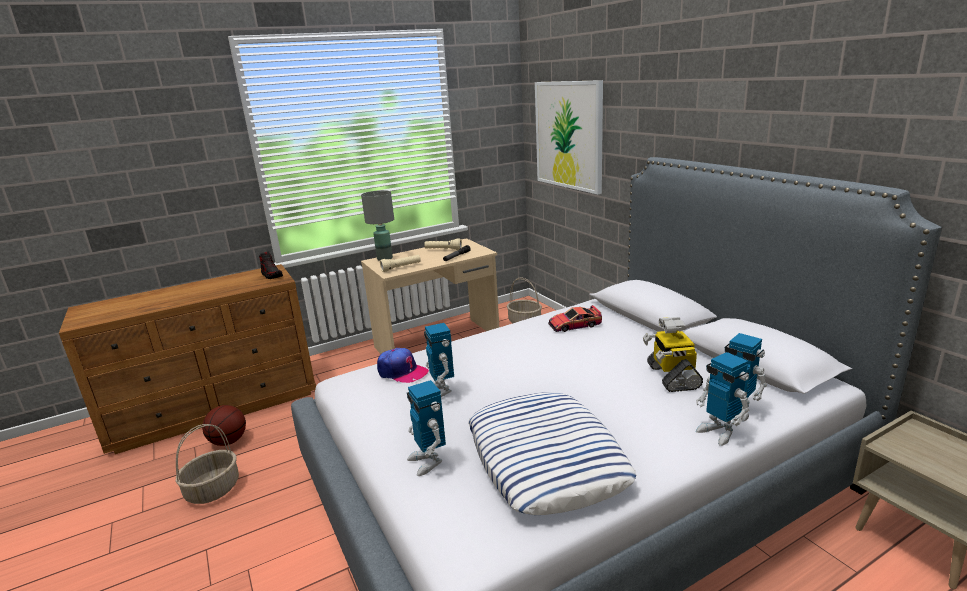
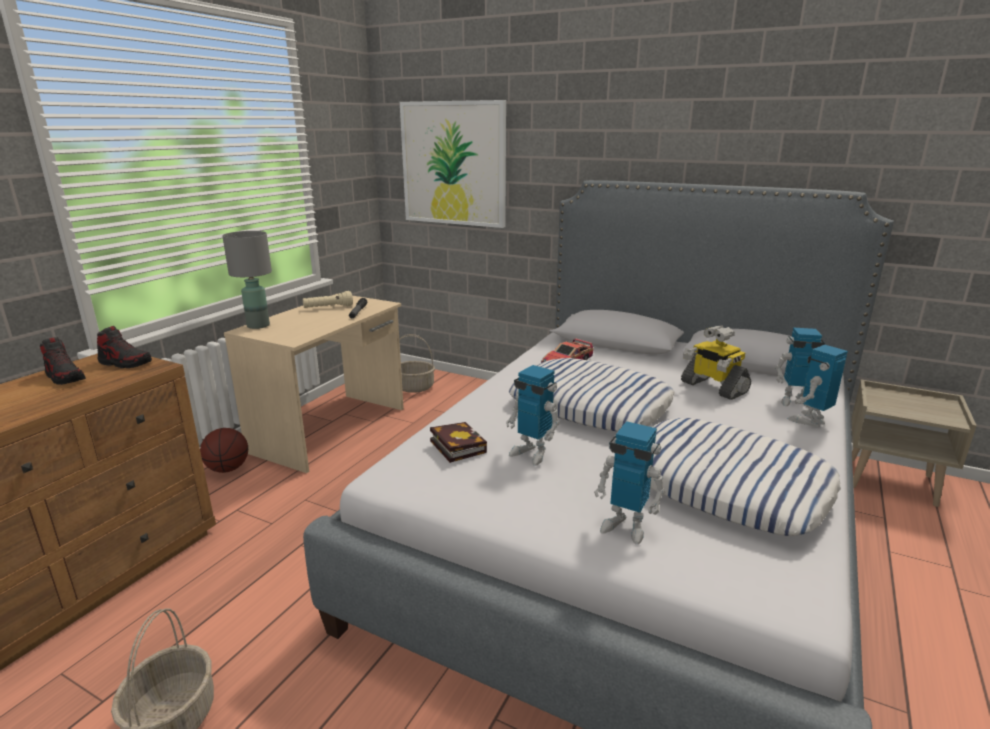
camera: 35 degrees left, 0 degrees up
basketball [202,405,246,446] -> basketball moved to [200,428,248,473]
cap [377,348,429,383] -> book [430,422,487,463]
beige flashlight [380,255,421,272] -> none
toy robot [696,352,749,446] -> toy robot turned 120 degrees clockwise [788,345,848,427]
none -> shoe [40,337,86,385]
none -> pillow [509,358,675,432]

